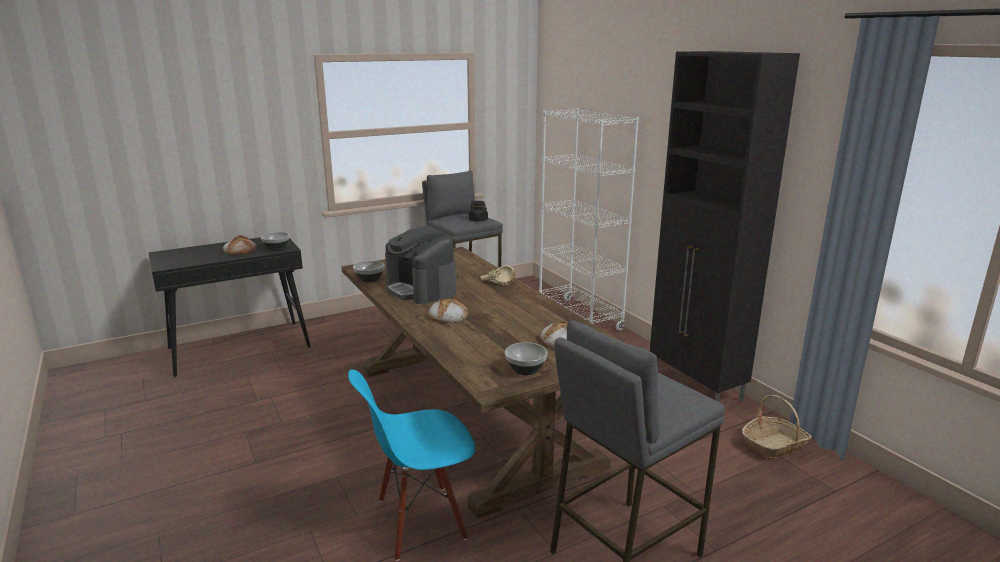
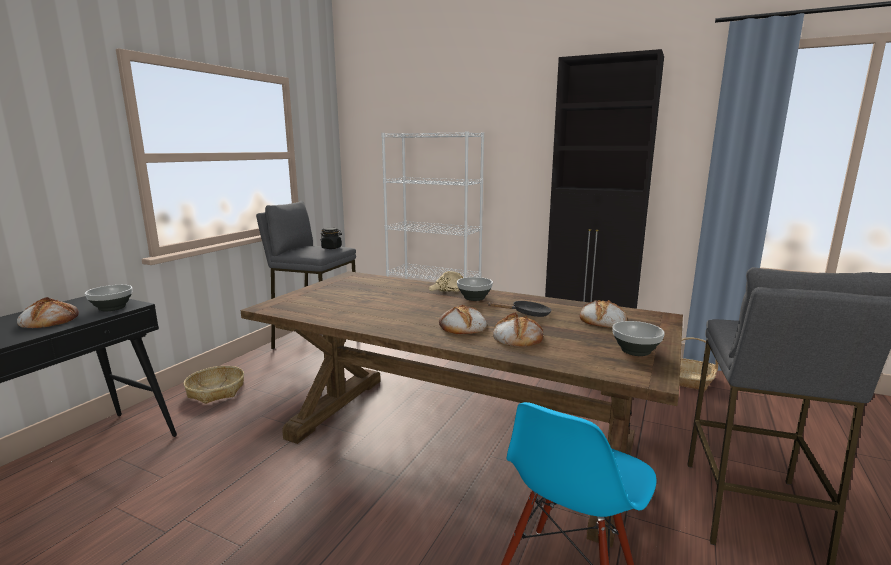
camera: 35 degrees left, 5 degrees down
bowl [353,261,385,282] -> bowl moved to [457,277,493,301]
coffee machine [385,226,456,304] -> none
none -> basket [184,366,244,404]
none -> black frying pan [487,301,551,317]
none -> bread [493,312,543,347]

